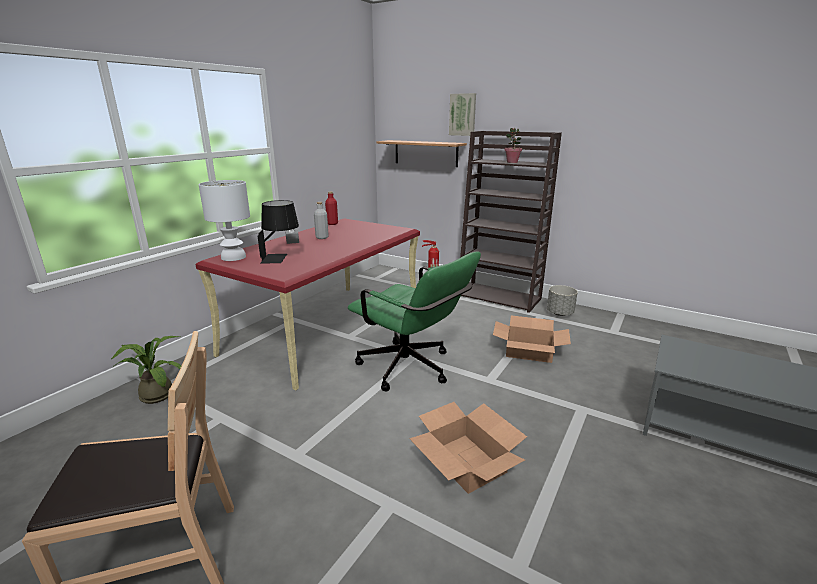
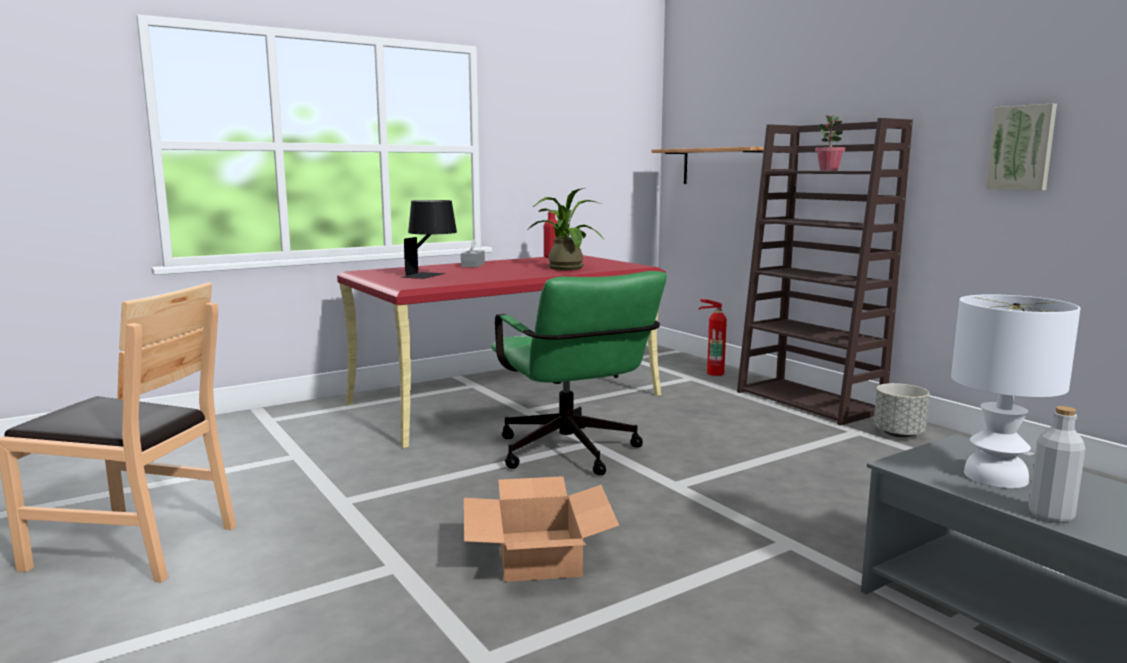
camera: 25 degrees right, 10 degrees down
potted plant [111,336,181,404] -> potted plant moved to [528,188,604,270]
white table lamp [199,180,250,261] -> white table lamp moved to [951,294,1080,488]
grey bottle [314,202,329,239] -> grey bottle moved to [1029,406,1085,523]
picture [449,93,476,136] -> picture moved to [986,104,1057,190]
cardboard box [493,315,571,363] -> none

